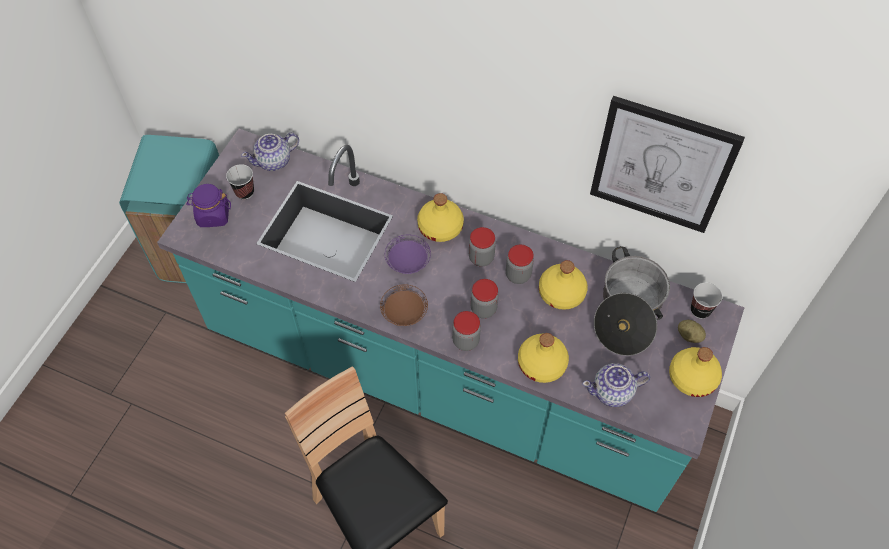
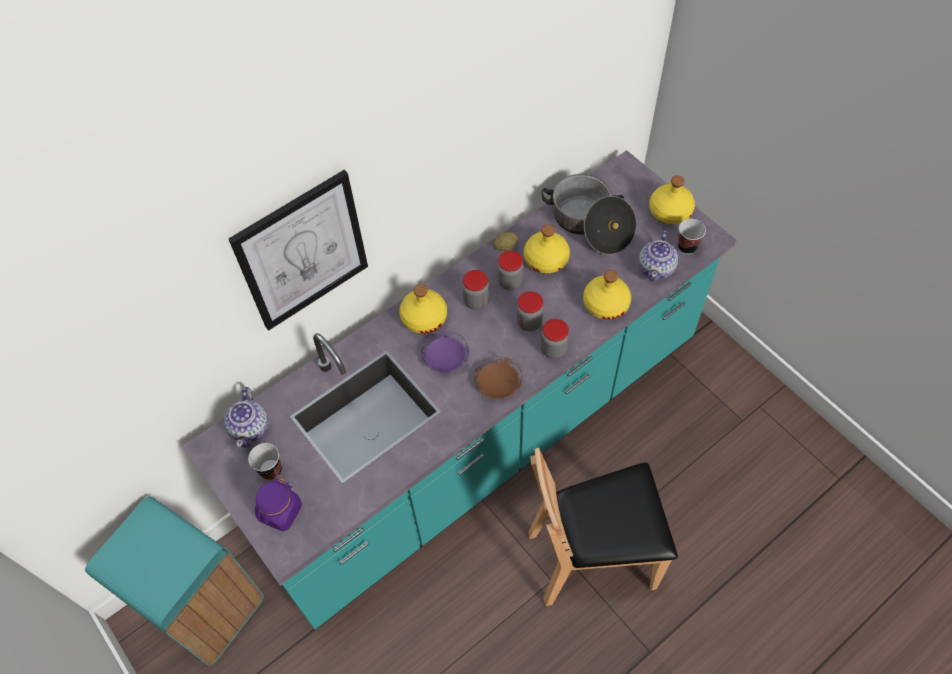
camera: 60 degrees left, 0 degrees up
picture [590,96,745,233] -> picture moved to [228,170,368,331]
potato [678,320,706,343] -> potato moved to [493,231,518,251]
cup [691,282,723,319] -> cup moved to [678,219,706,254]

